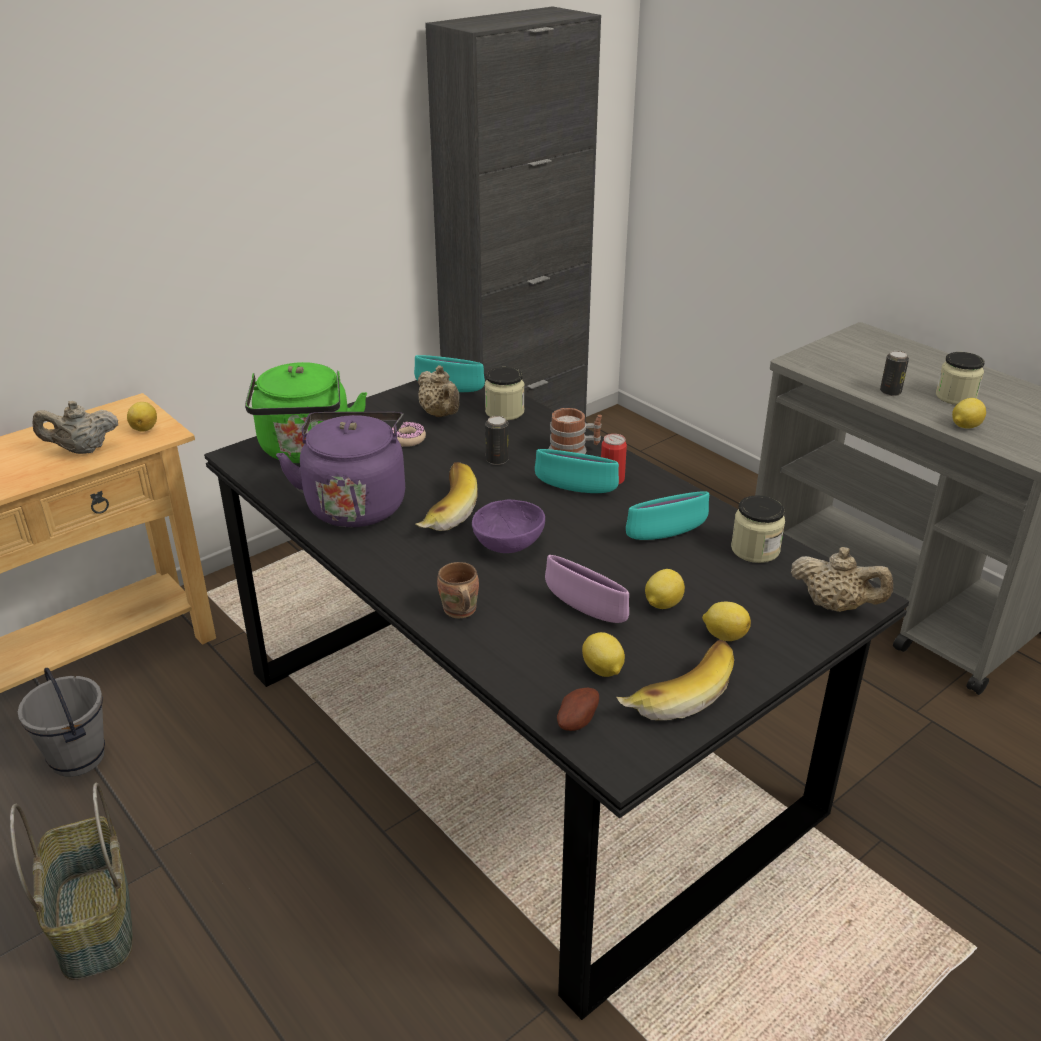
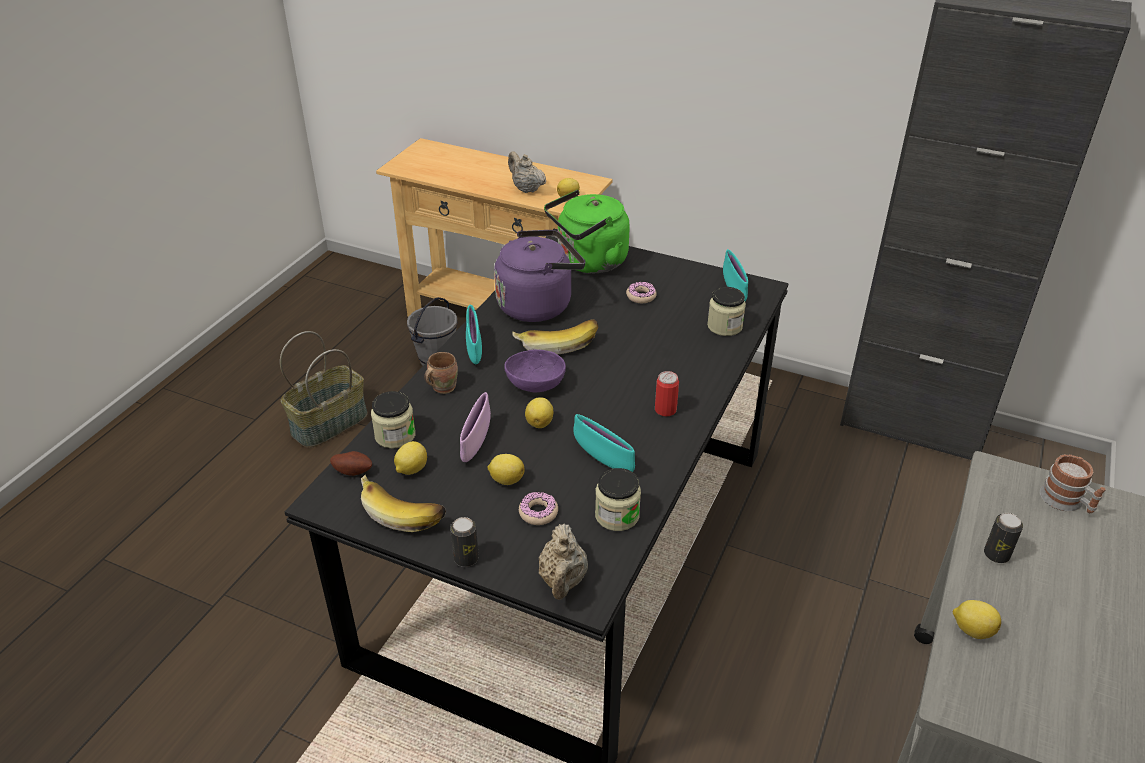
camera: 65 degrees right, 5 degrees up
beige teapot [418,366,460,417] -> none
can [485,416,509,465] -> can moved to [450,517,479,567]
turquoise bowl [535,449,619,493] -> turquoise bowl moved to [466,305,482,364]
mug [549,408,602,454] -> mug moved to [1040,454,1106,513]
lemon [702,602,751,641] -> lemon moved to [525,397,553,428]
jar [936,352,984,405] -> jar moved to [371,391,416,449]
none -> donut [519,492,558,525]

